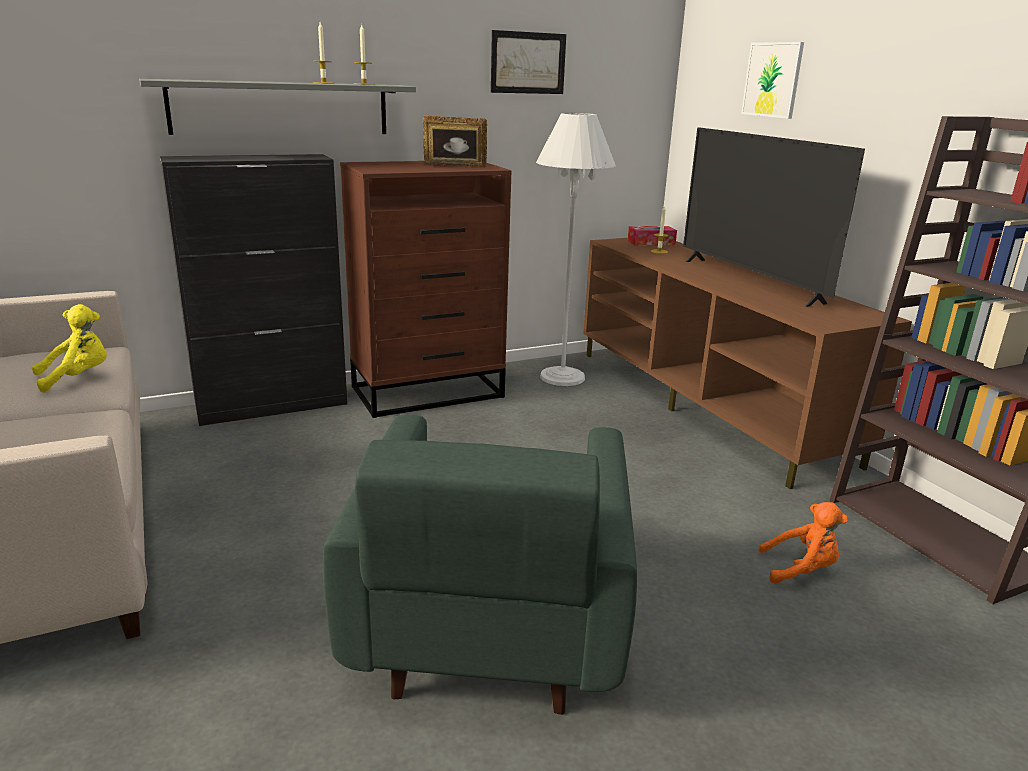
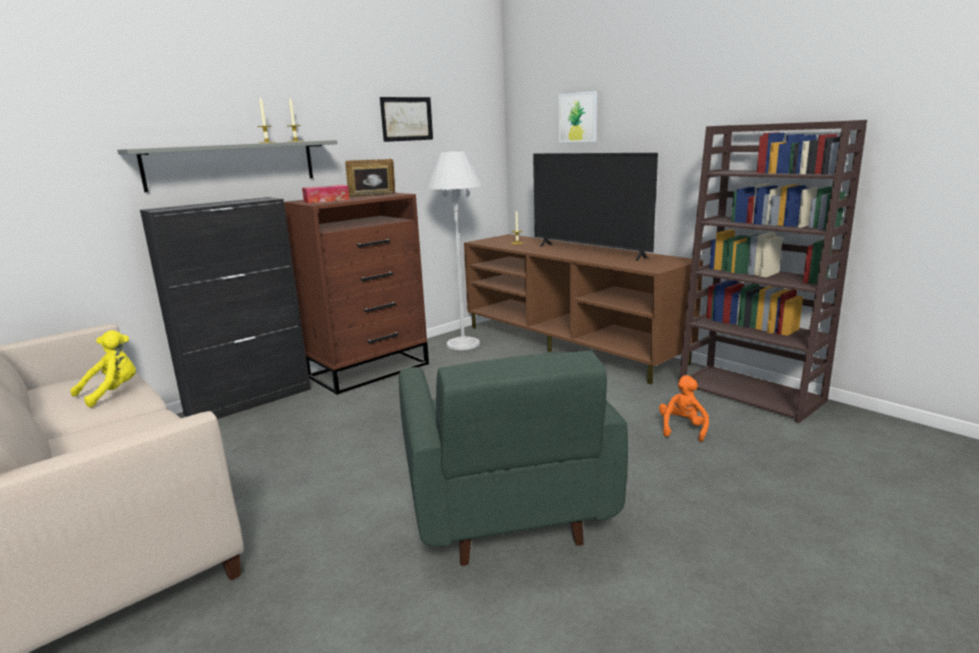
camera: 15 degrees left, 5 degrees down
tissue box [627,226,677,245] -> tissue box moved to [302,185,349,204]
orange plush toy [759,502,848,584] -> orange plush toy turned 60 degrees counterclockwise [659,375,709,442]

